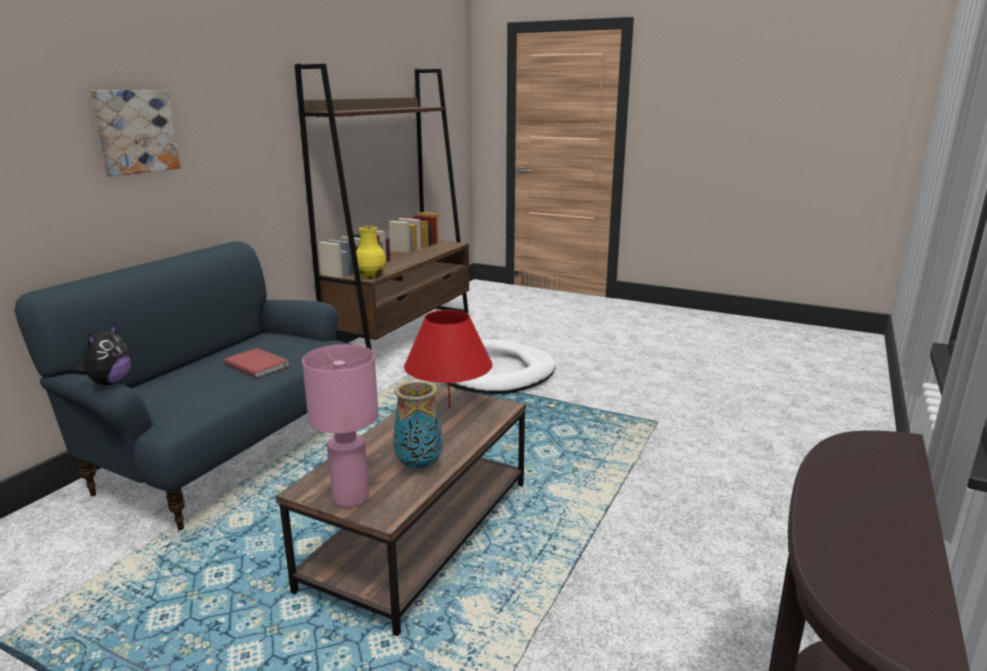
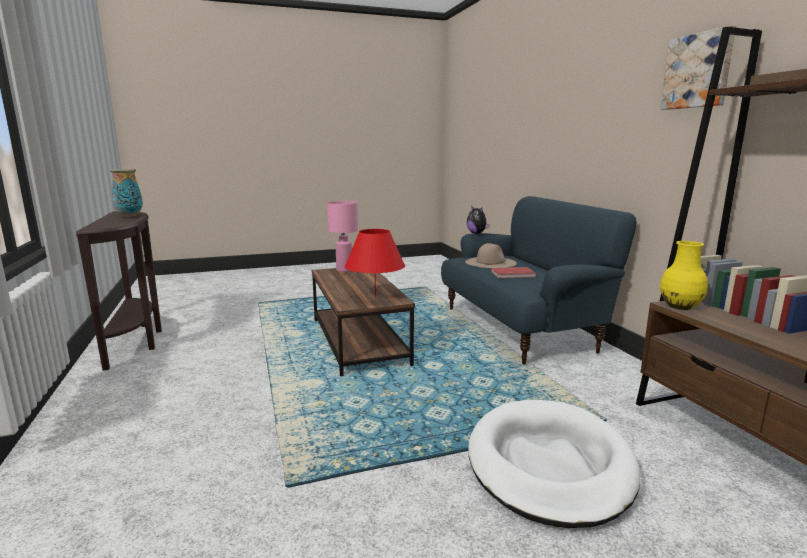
camera: 135 degrees right, 5 degrees down
picture [91,90,181,177] -> picture moved to [660,25,736,110]
vase [393,380,443,472] -> vase moved to [110,169,143,217]
none -> beige hat [465,243,517,268]

